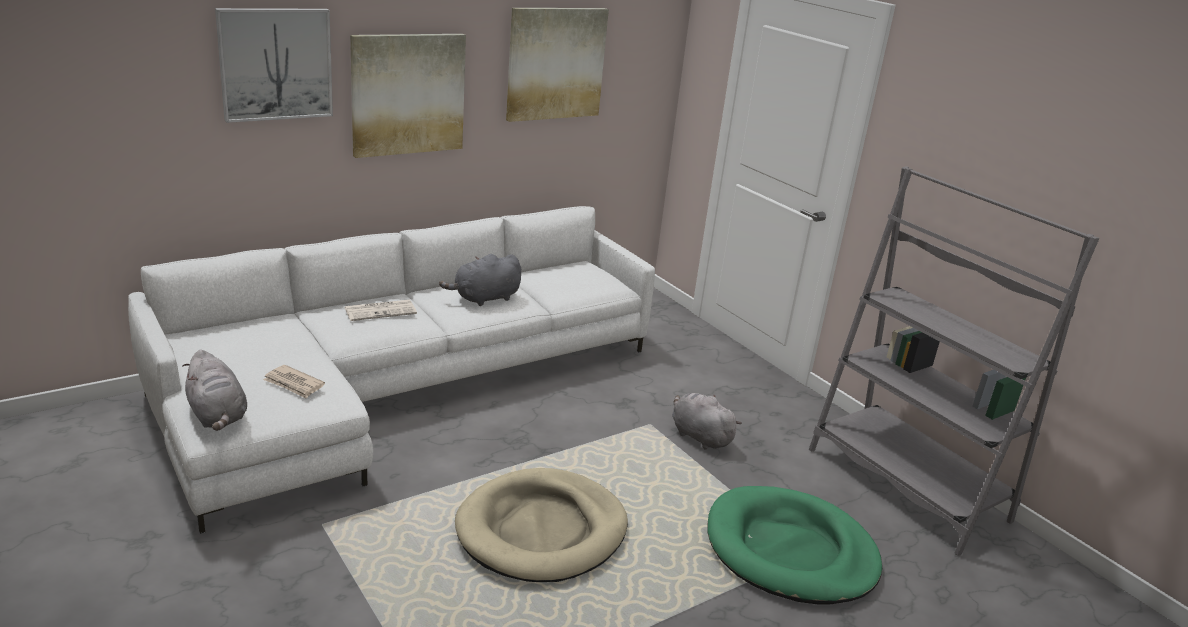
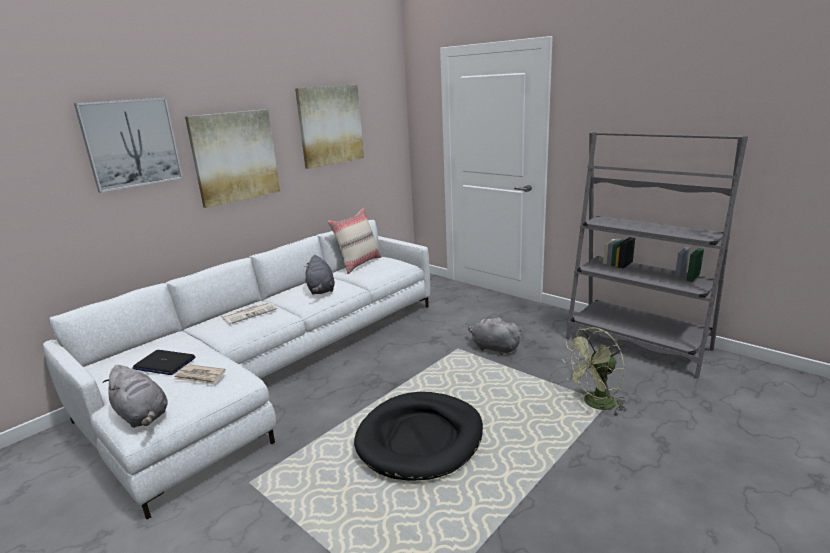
camera: 10 degrees left, 5 degrees down
grey plush toy [439,254,521,306] -> grey plush toy turned 60 degrees counterclockwise [305,255,335,295]
beige dog bed [455,468,628,582] -> black dog bed [354,392,483,481]
green dog bed [707,486,882,605] -> green fan [562,328,626,416]
none -> laptop [132,350,195,375]
none -> beige pillow [328,208,382,274]

